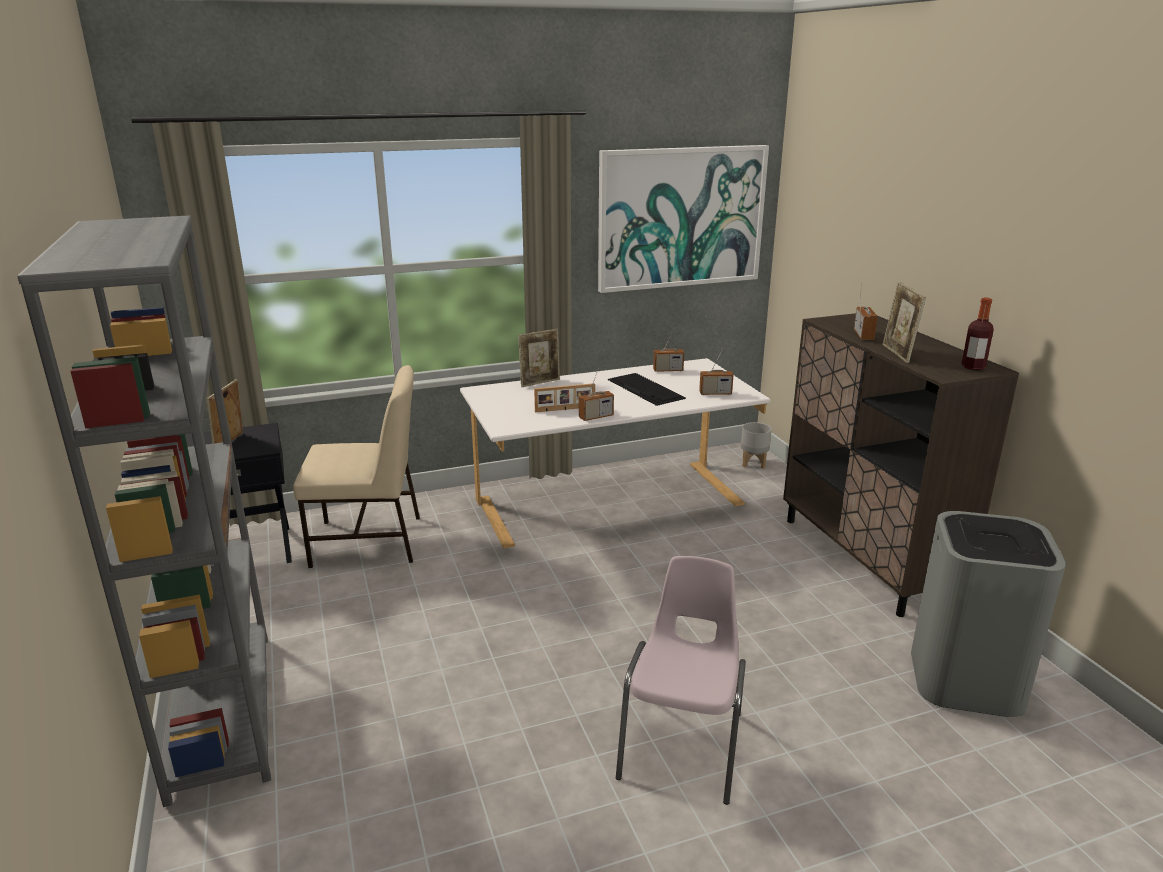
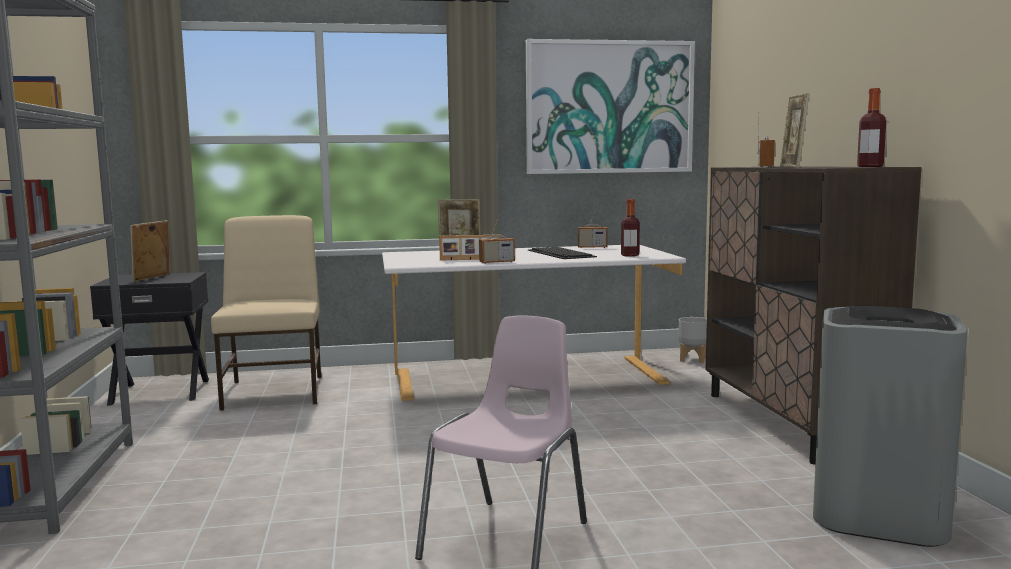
camera: 10 degrees right, 15 degrees down
beige chair [293,365,420,568] -> beige chair turned 105 degrees counterclockwise [211,215,321,411]
radio [699,348,733,395] -> bottle [621,199,640,257]

